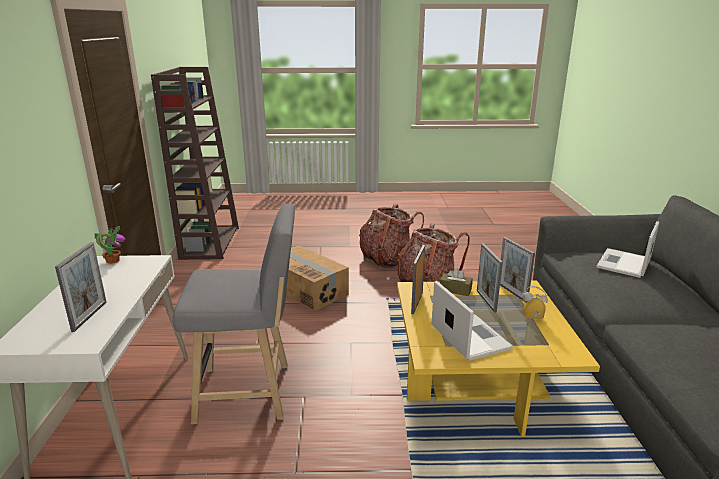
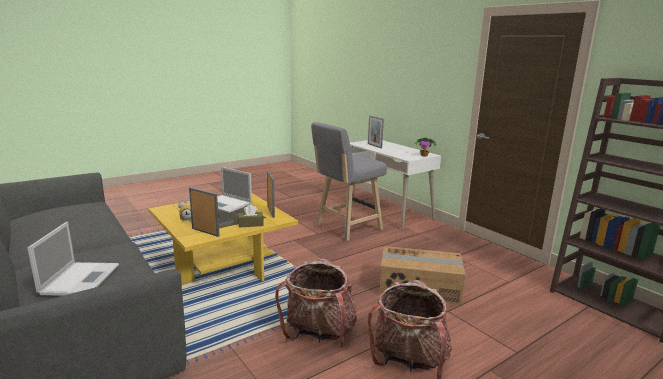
camera: 145 degrees right, 5 degrees down
picture frame [477,243,503,313] -> none

